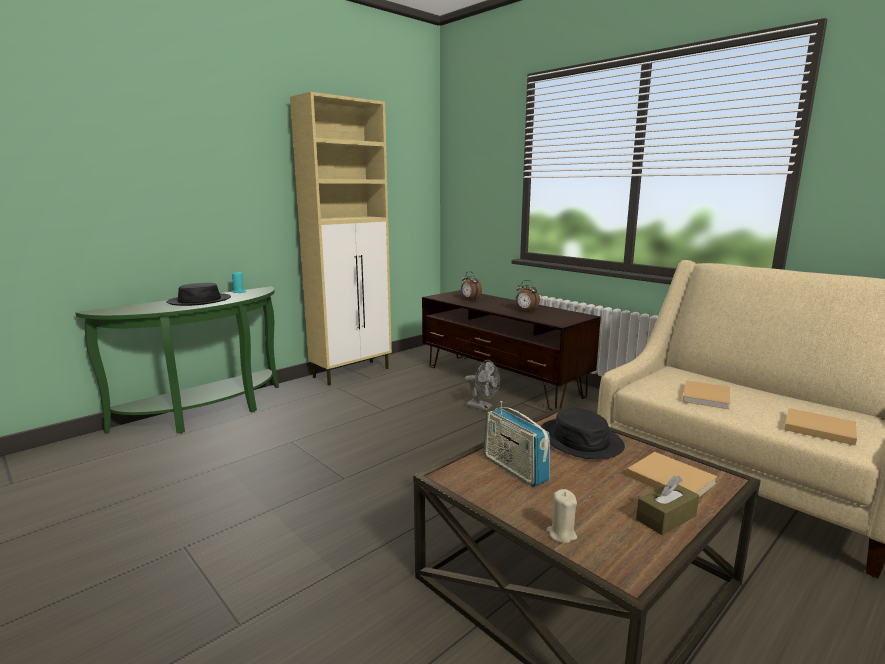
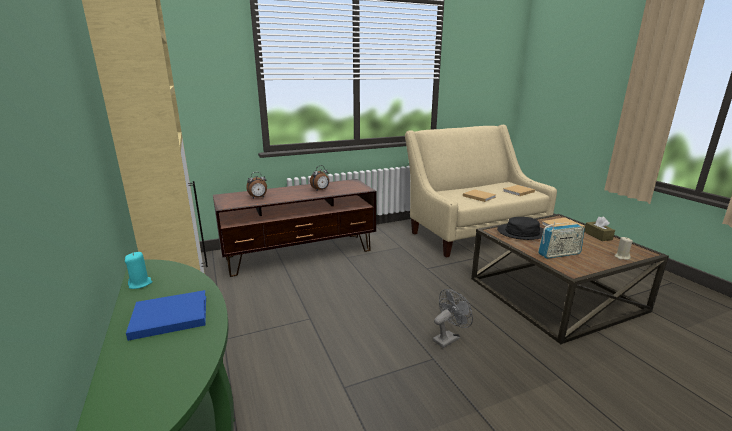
camera: 70 degrees left, 5 degrees up
black hat [167,283,231,306] -> blue book [126,290,206,341]
grey fan [465,360,500,411] -> grey fan moved to [433,289,473,348]

